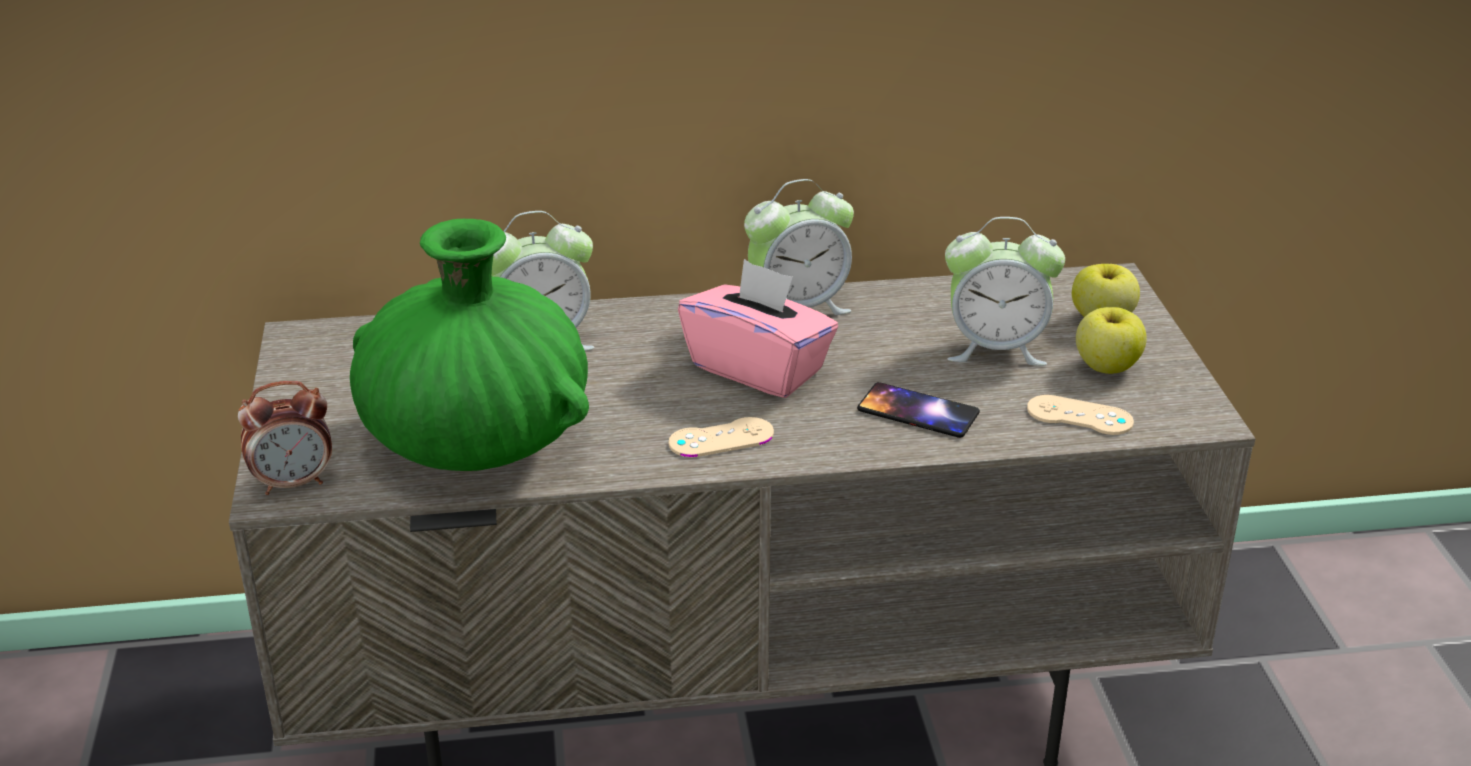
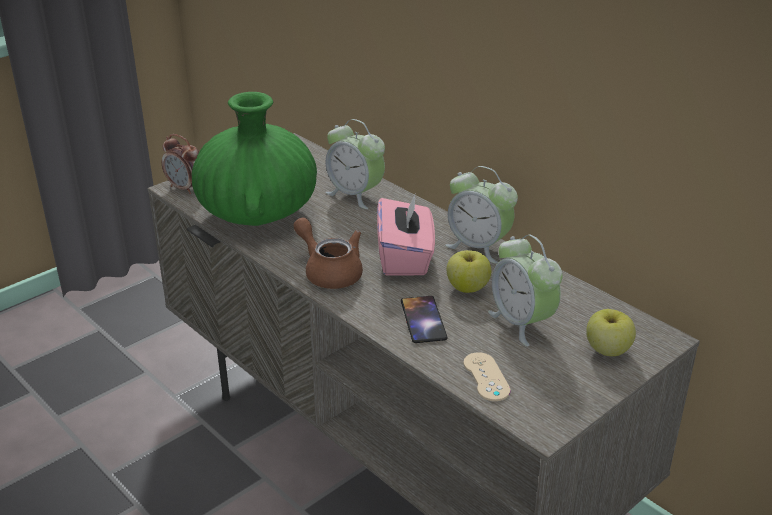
camera: 55 degrees right, 0 degrees up
beige game controller [668,417,774,457] -> brown teapot [294,217,363,289]
apple [1076,307,1147,374] -> apple moved to [447,250,491,293]

